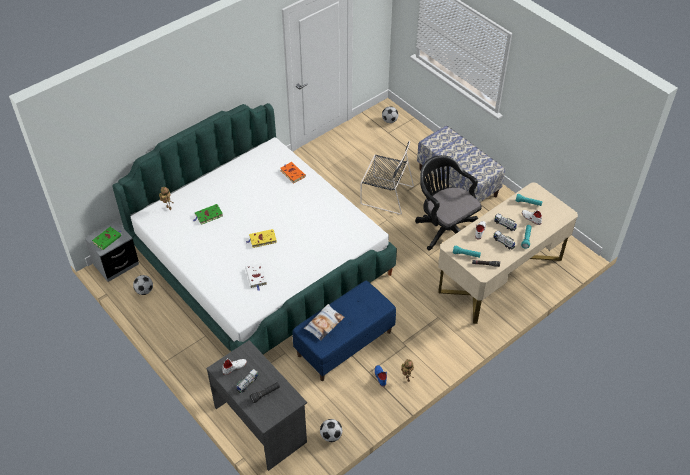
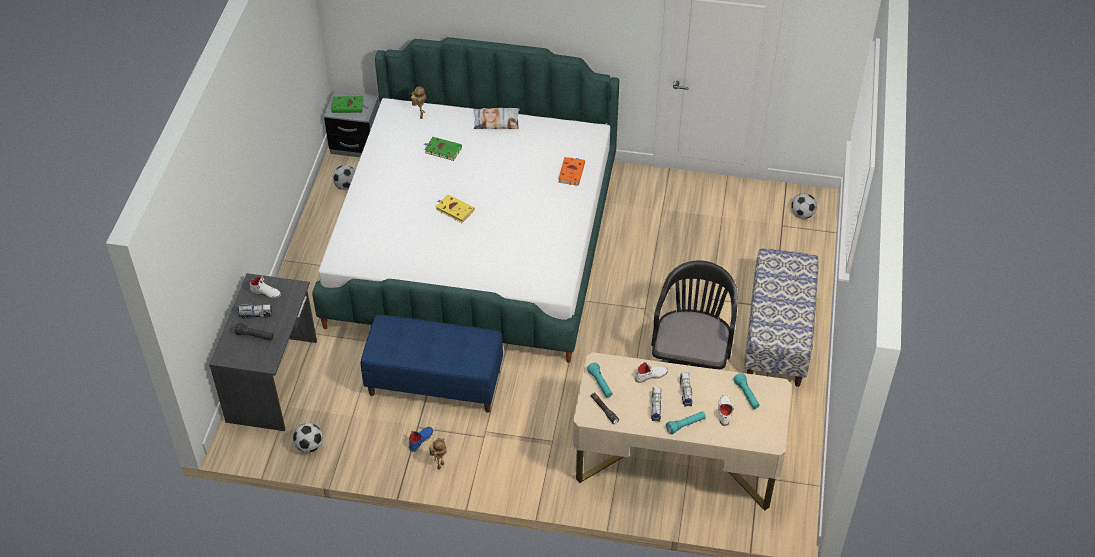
camera: 50 degrees right, 0 degrees up
white book [245,263,267,291] -> none
pillow [304,304,344,341] -> pillow moved to [473,108,520,129]
black chair [361,140,414,215] -> none

